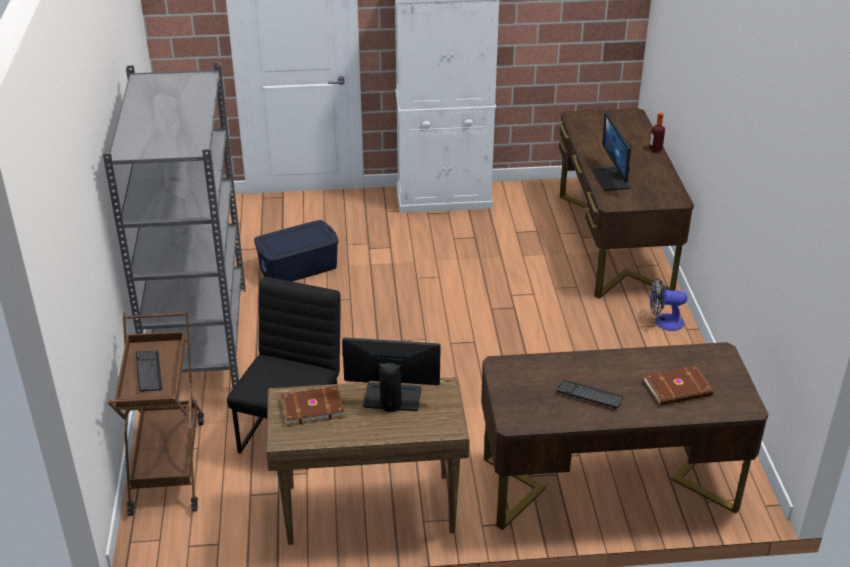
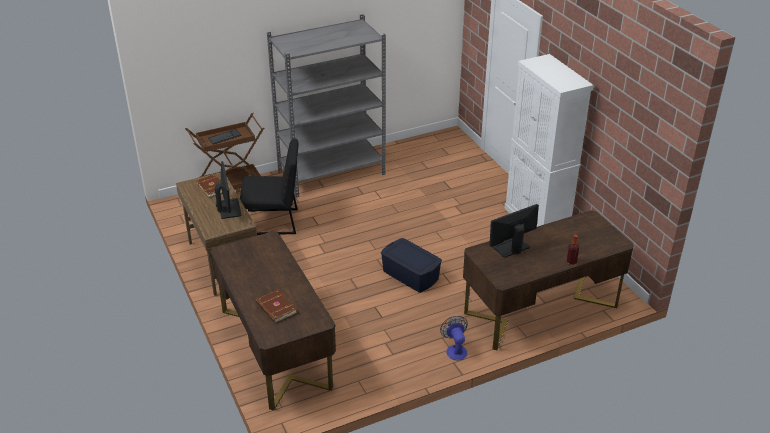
camera: 70 degrees right, 0 degrees up
blue storage box [254,220,339,282] -> blue storage box moved to [381,238,442,293]
keyboard [557,380,624,409] -> none

